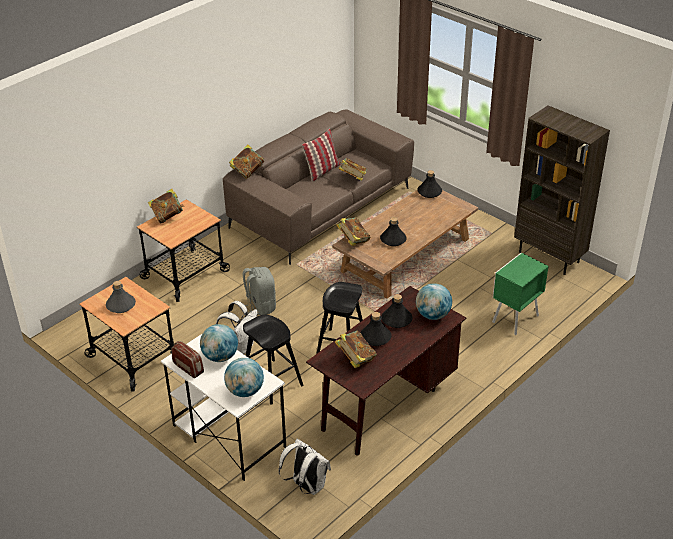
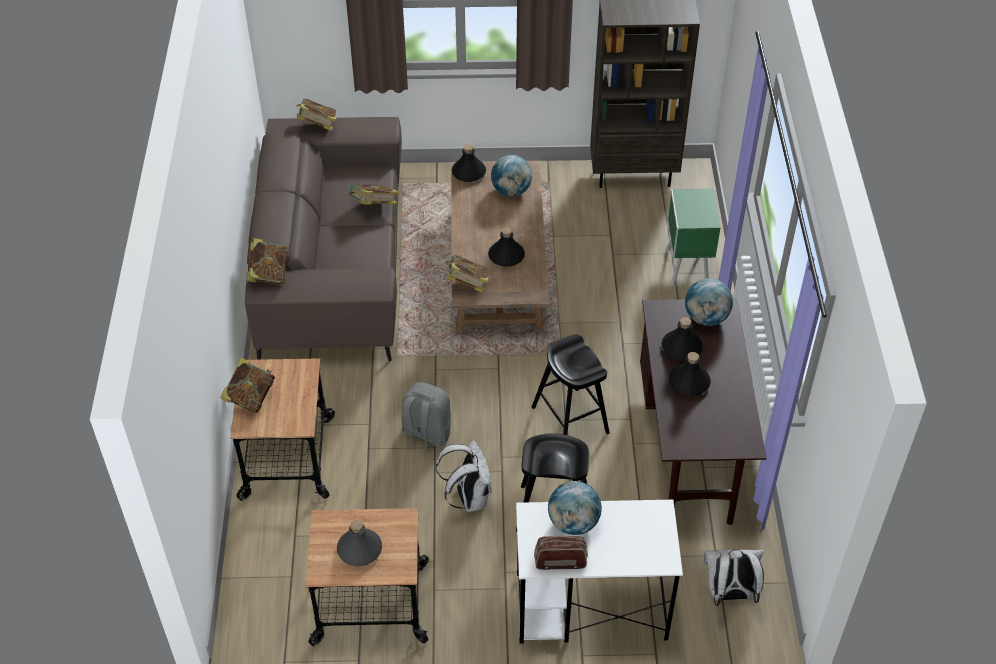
camera: 45 degrees left, 10 degrees up
globe [224,358,264,397] -> globe moved to [491,155,532,197]
pillow [302,129,341,182] -> none
book [335,331,377,368] -> book moved to [297,98,336,131]

